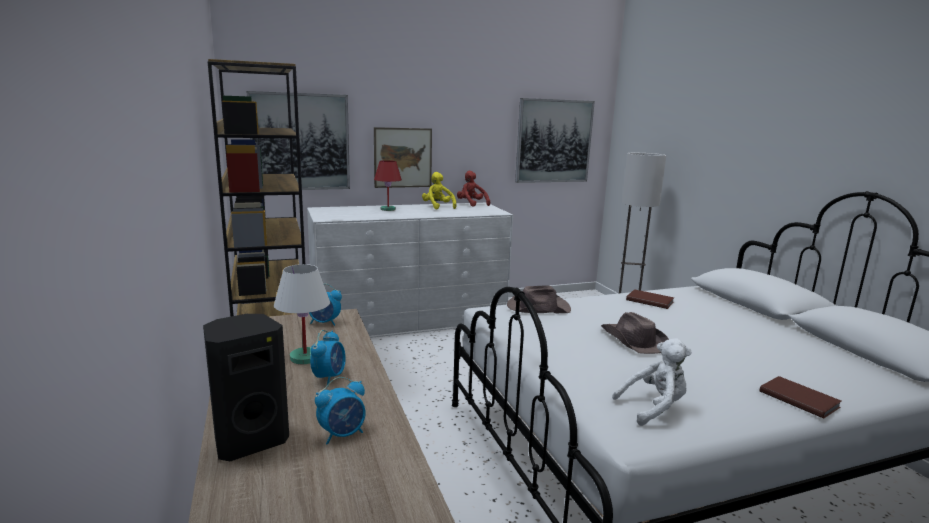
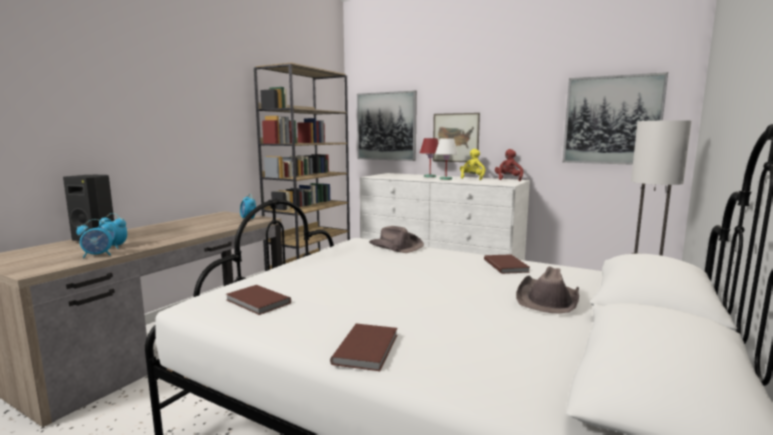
camera: 50 degrees right, 5 degrees down
white table lamp [274,264,330,364] -> white table lamp moved to [435,138,458,180]
alarm clock [310,330,346,385] -> alarm clock moved to [76,219,114,259]
brown hat [601,312,669,354] -> brown hat moved to [516,267,579,313]
white plush toy [612,338,692,426] -> brown book [226,285,291,315]

